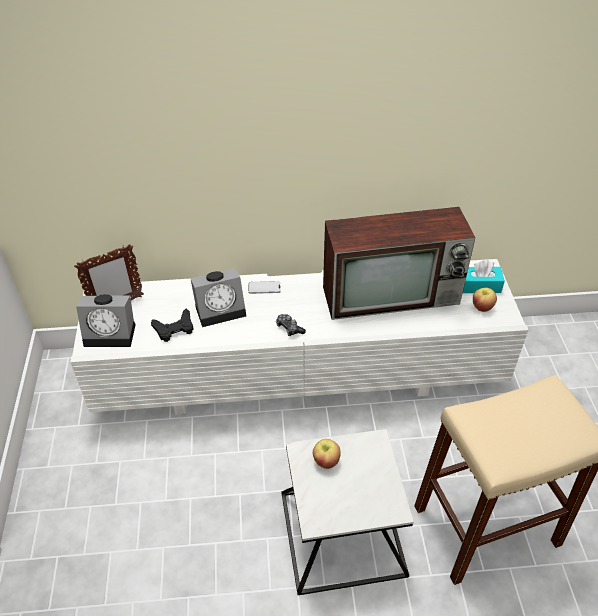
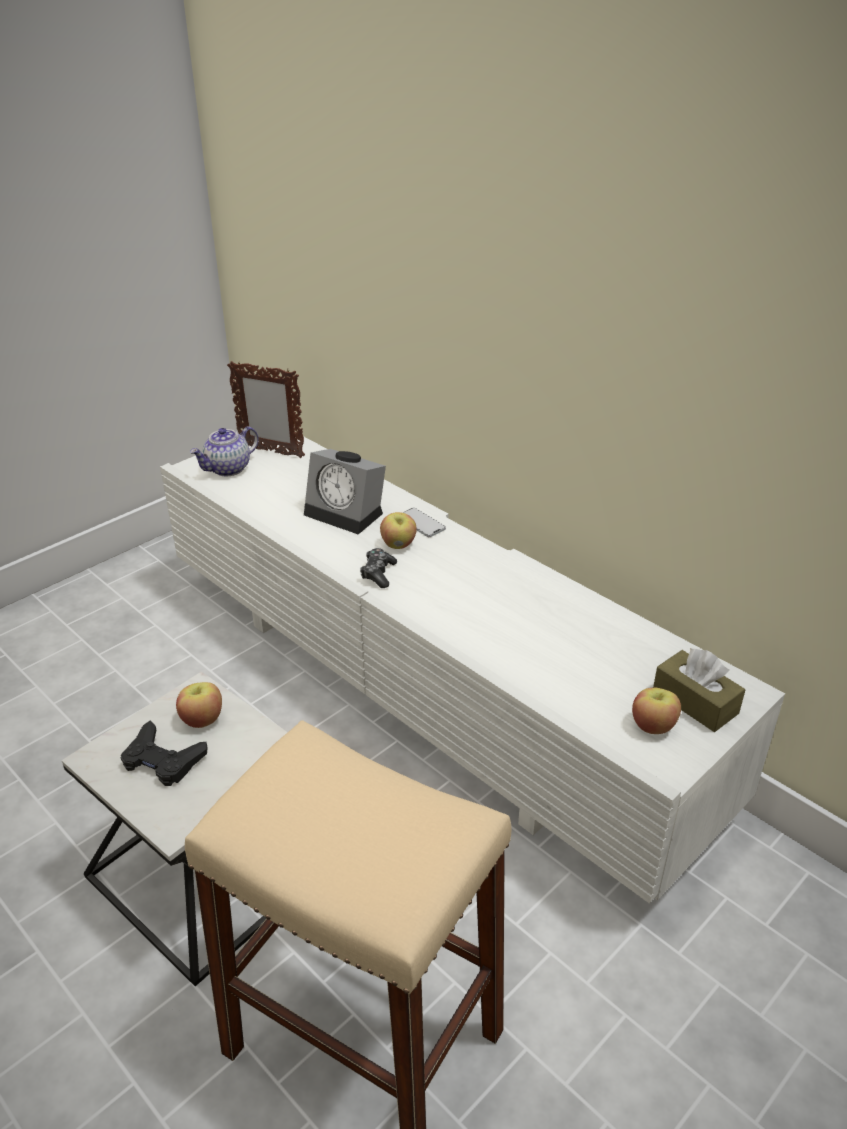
camera: 50 degrees right, 10 degrees down
alarm clock [76,294,136,347] -> teapot [190,426,259,476]
black game controller [151,309,194,342] -> black game controller moved to [121,721,208,786]
television [323,207,475,320] -> none
turquoise tissue box [463,260,505,293] -> brown tissue box [653,648,745,732]
none -> apple [380,512,417,549]

